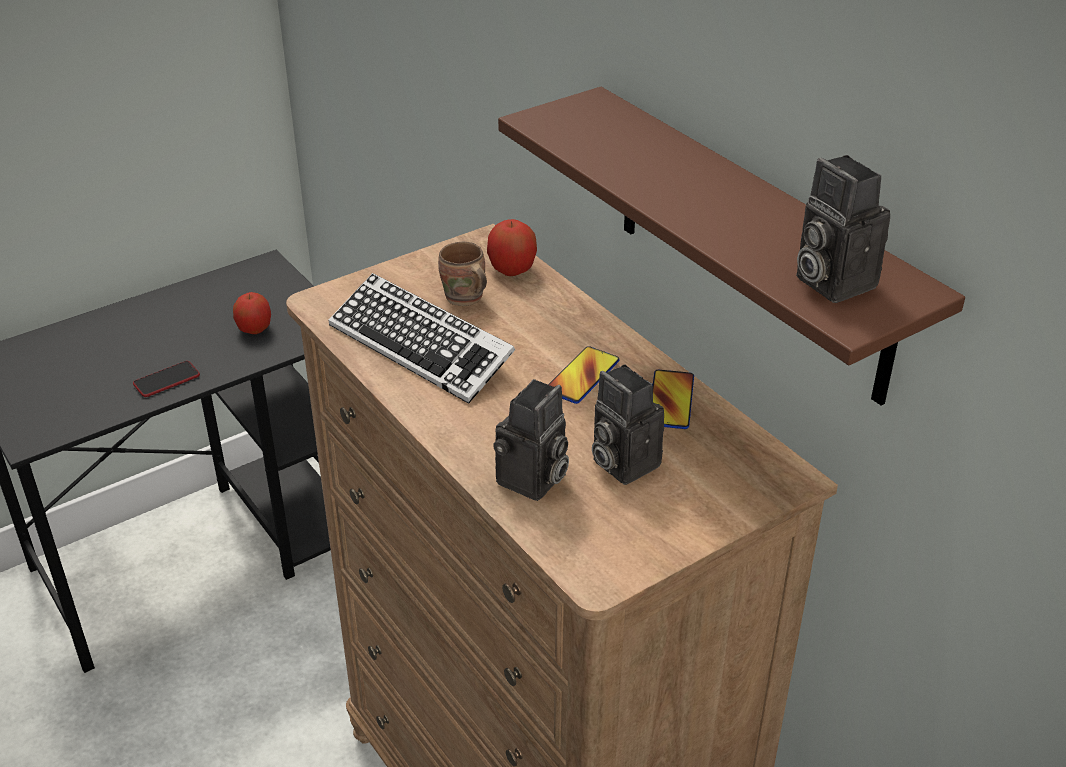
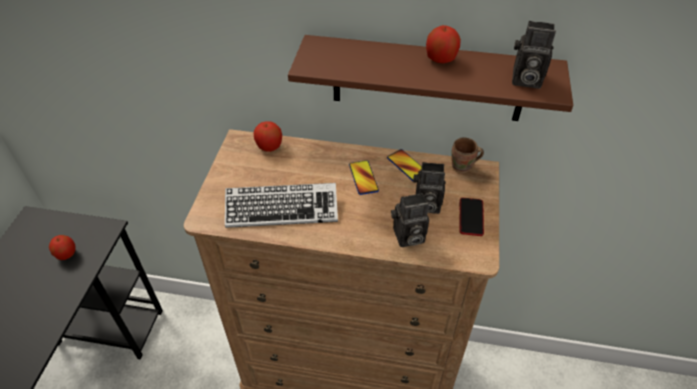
camera: 45 degrees left, 10 degrees up
phone [133,361,200,397] -> phone moved to [459,198,484,236]
brown mug [438,242,487,306] -> brown mug moved to [451,137,484,173]
camera [493,379,569,501] -> camera turned 90 degrees clockwise [391,193,429,247]
none -> apple [426,25,461,63]

